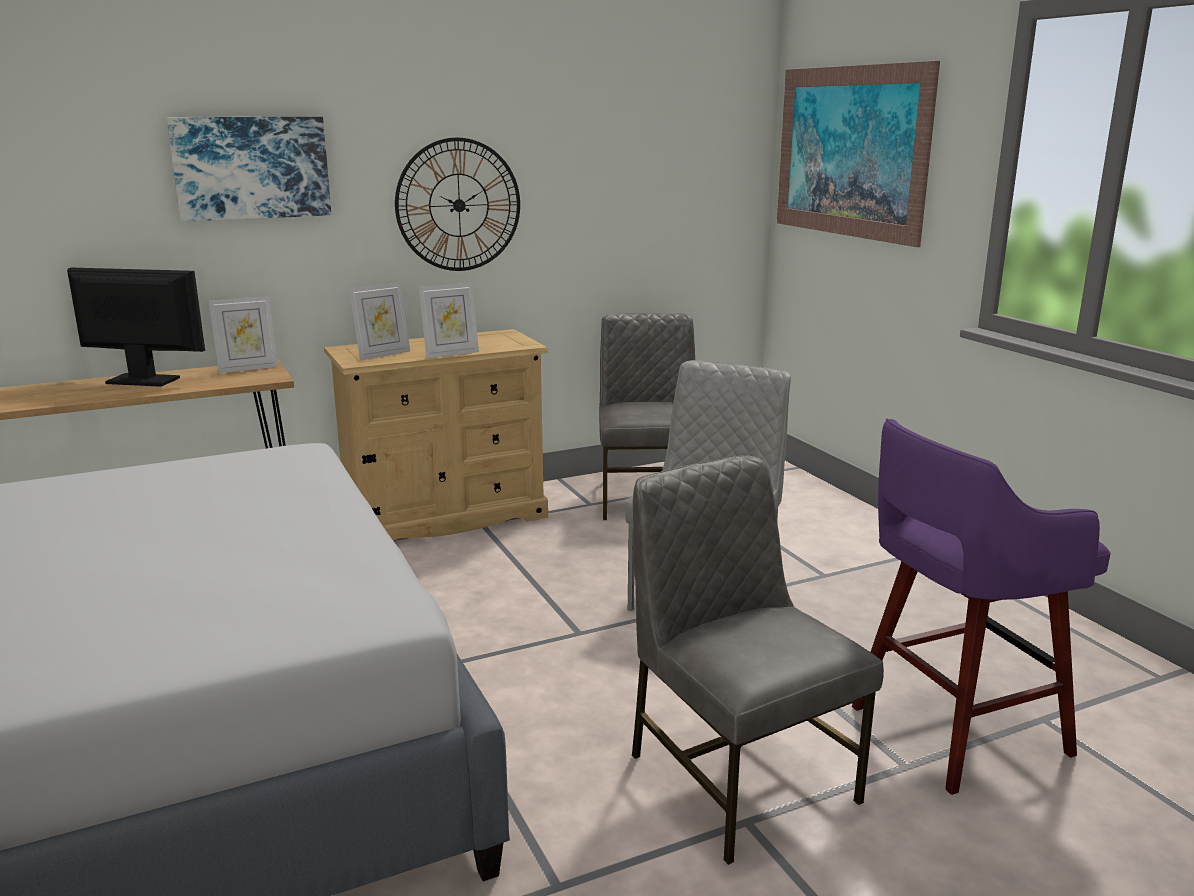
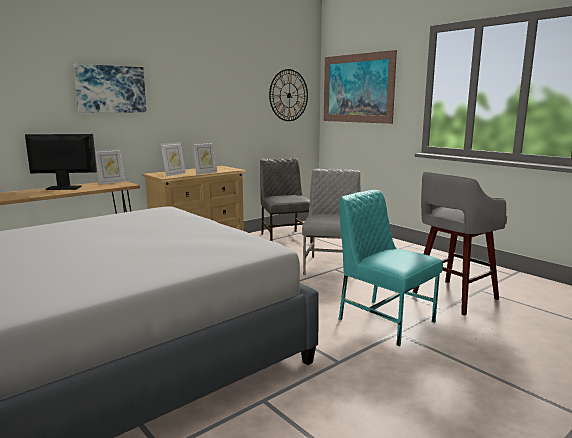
camera: 15 degrees left, 5 degrees down
wall clock [395,137,520,271] -> wall clock moved to [269,69,308,121]
grey chair [632,455,884,865] -> turquoise chair [339,190,443,346]
purple stool [852,419,1111,795] -> grey stool [413,172,507,316]

